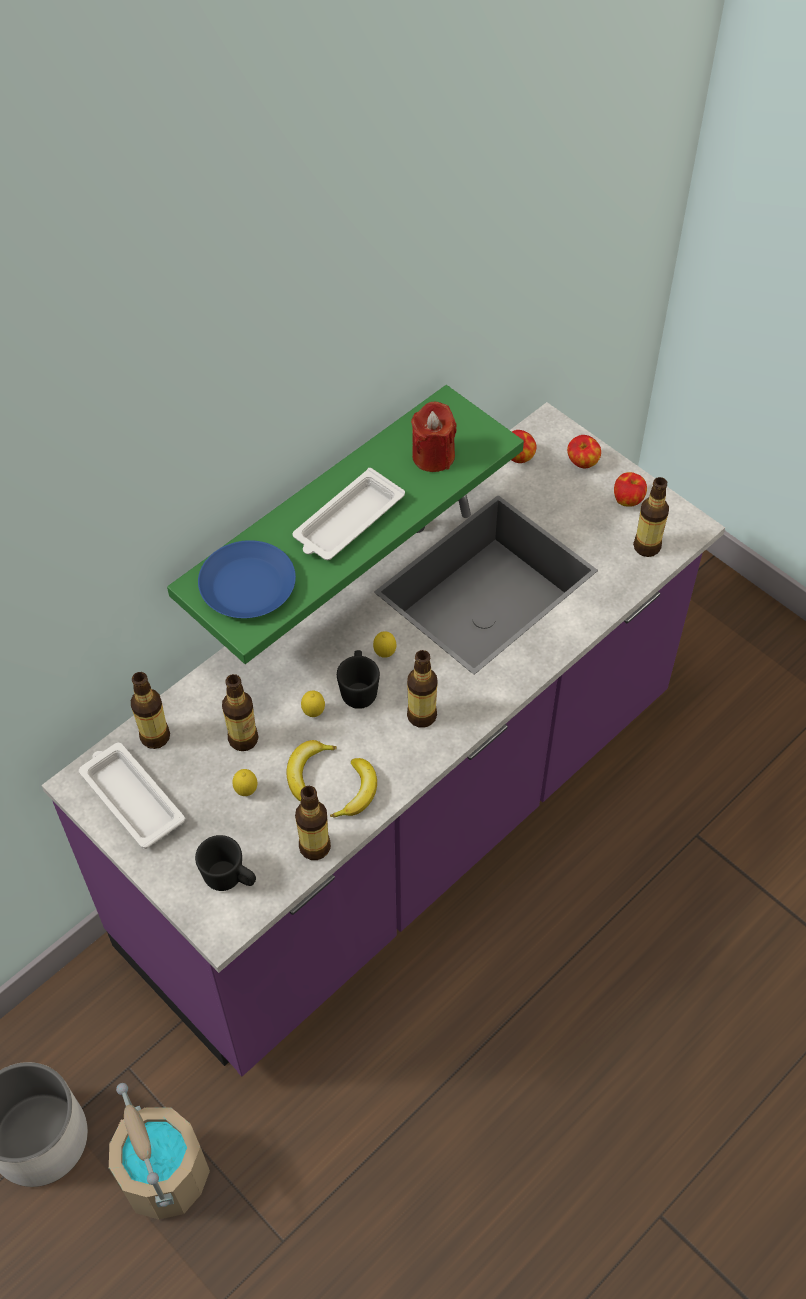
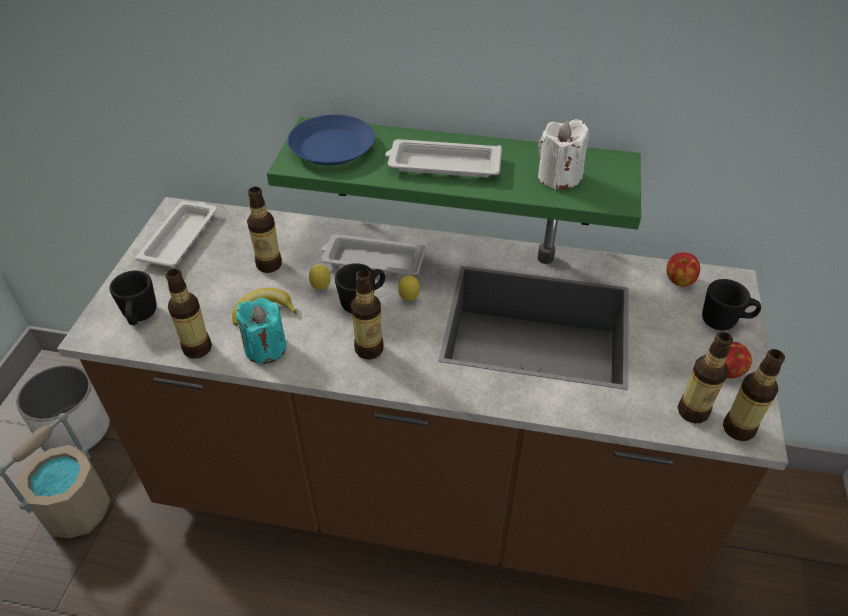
camera: 55 degrees right, 10 degrees down
purple counter [41,402,725,1076] -> brown counter [57,197,788,601]
bottle [131,672,170,749] -> bottle moved to [723,349,785,441]
lemon [233,769,257,796] -> none
banana [330,758,377,817] -> turquoise candle [236,298,287,364]
red candle [411,402,457,472] -> white candle [538,119,589,190]
apple [567,435,601,468] -> black mug [702,279,761,330]
none -> white tray [321,234,426,275]

